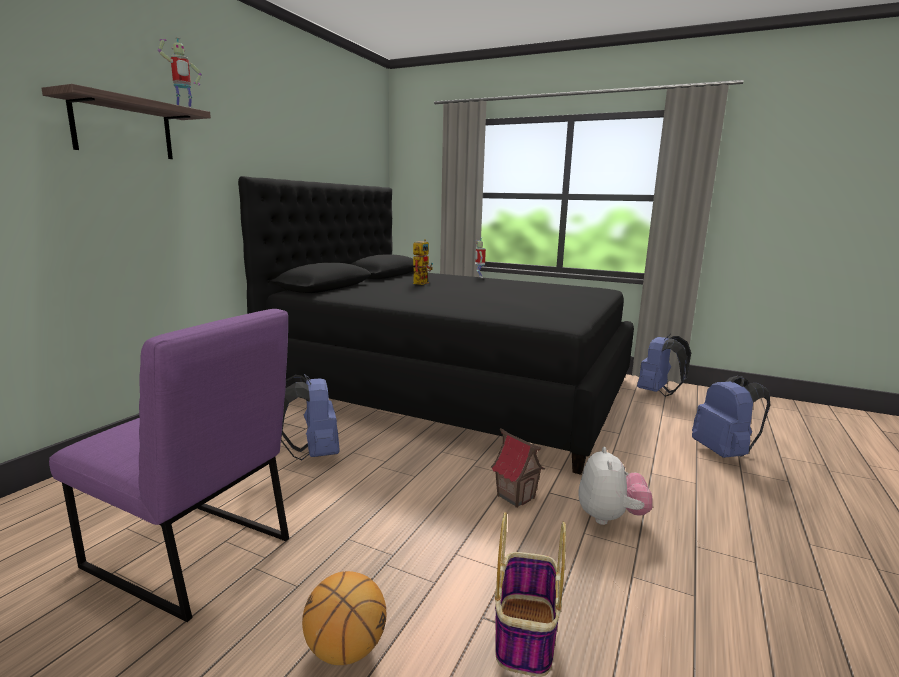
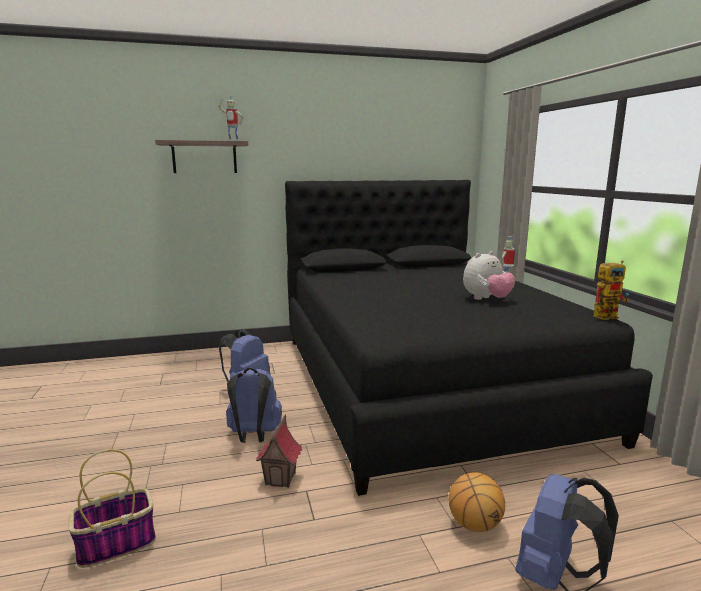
camera: 50 degrees right, 0 degrees up
purple chair [49,309,289,622] -> none
basketball [302,571,387,665] -> basketball moved to [449,472,505,532]
toy robot [413,239,433,285] -> toy robot moved to [593,260,629,320]
plush toy [578,447,653,525] -> plush toy moved to [463,251,516,300]
blue backpack [637,334,691,397] -> blue backpack moved to [226,368,282,443]

